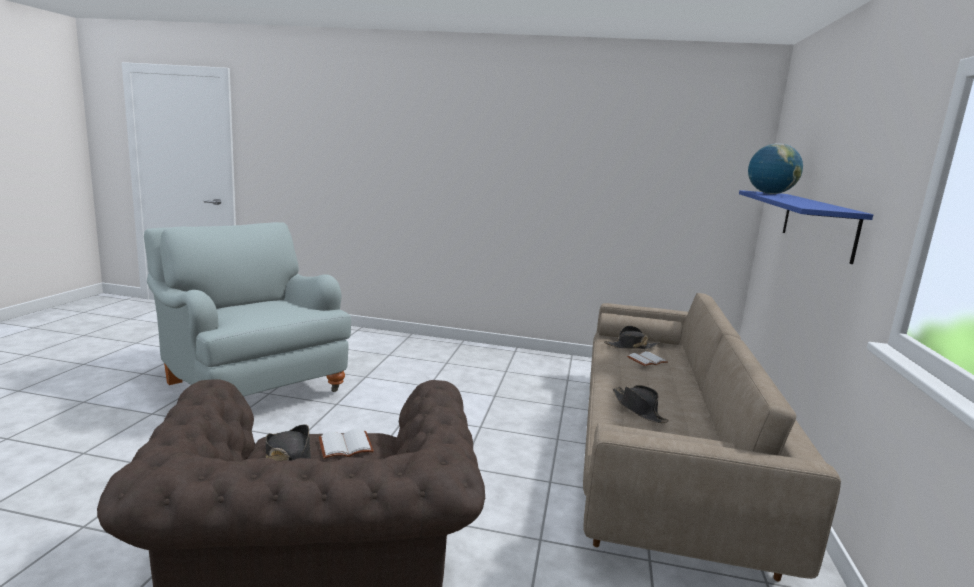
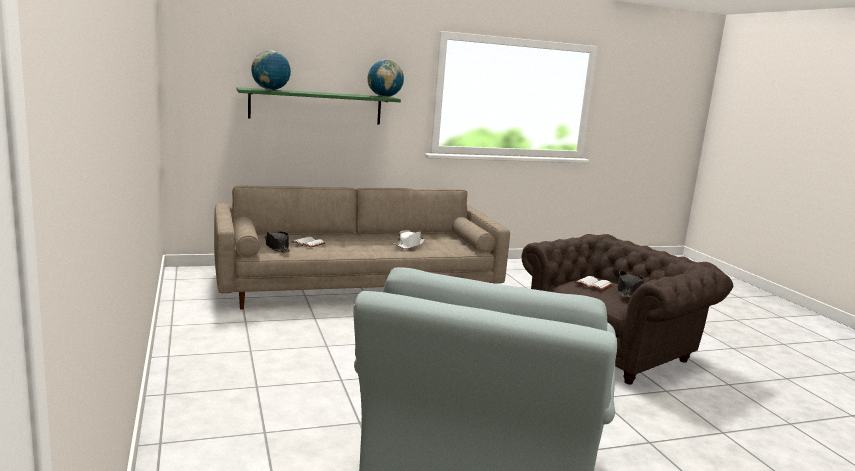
camera: 120 degrees left, 0 degrees up
black hat [613,385,669,423] -> white hat [393,230,425,249]
blue shelf [739,190,873,264] -> green shelf [237,87,401,125]
none -> globe [367,60,404,97]

